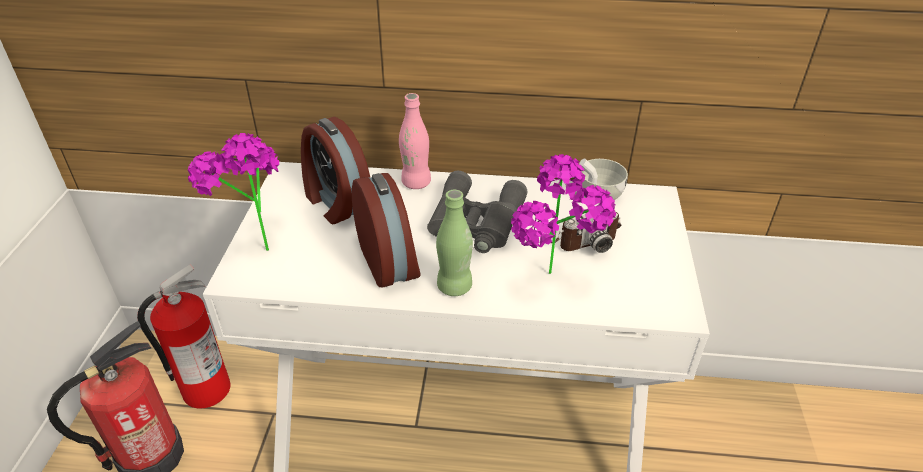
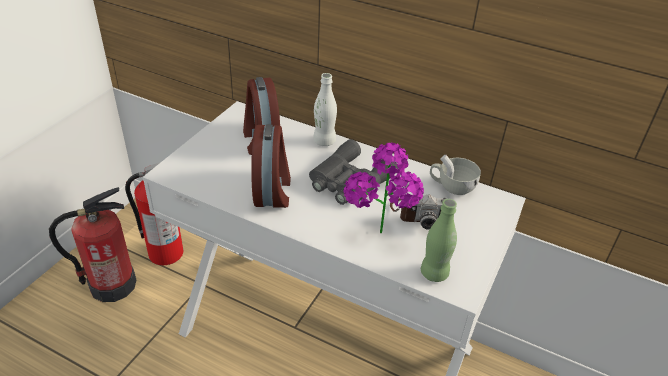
camera: 20 degrees right, 0 degrees up
potted plant [188,133,279,251] -> none
pink bottle [399,93,431,189] -> white bottle [313,73,337,146]
green bottle [436,190,473,296] -> green bottle moved to [421,199,457,282]

